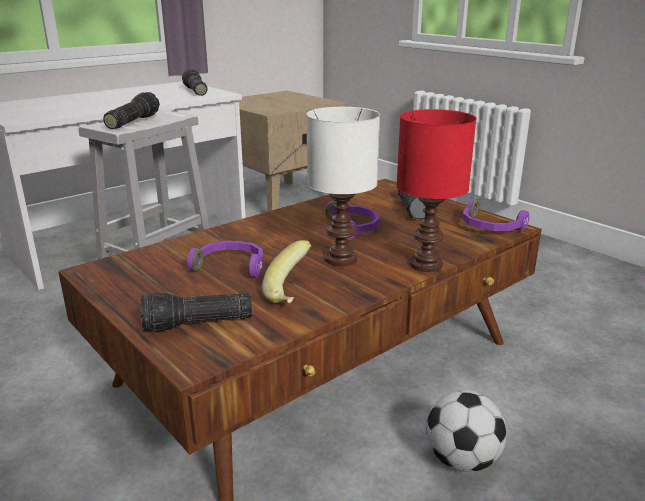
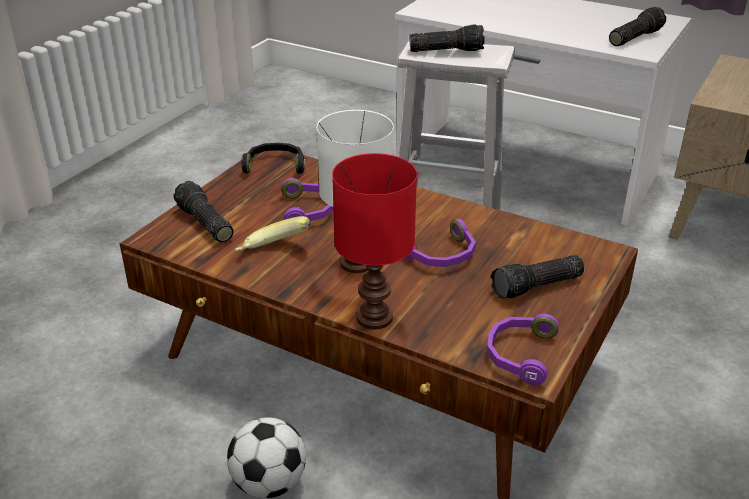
camera: 70 degrees right, 10 degrees up
none -> black headphones [242,143,305,174]

